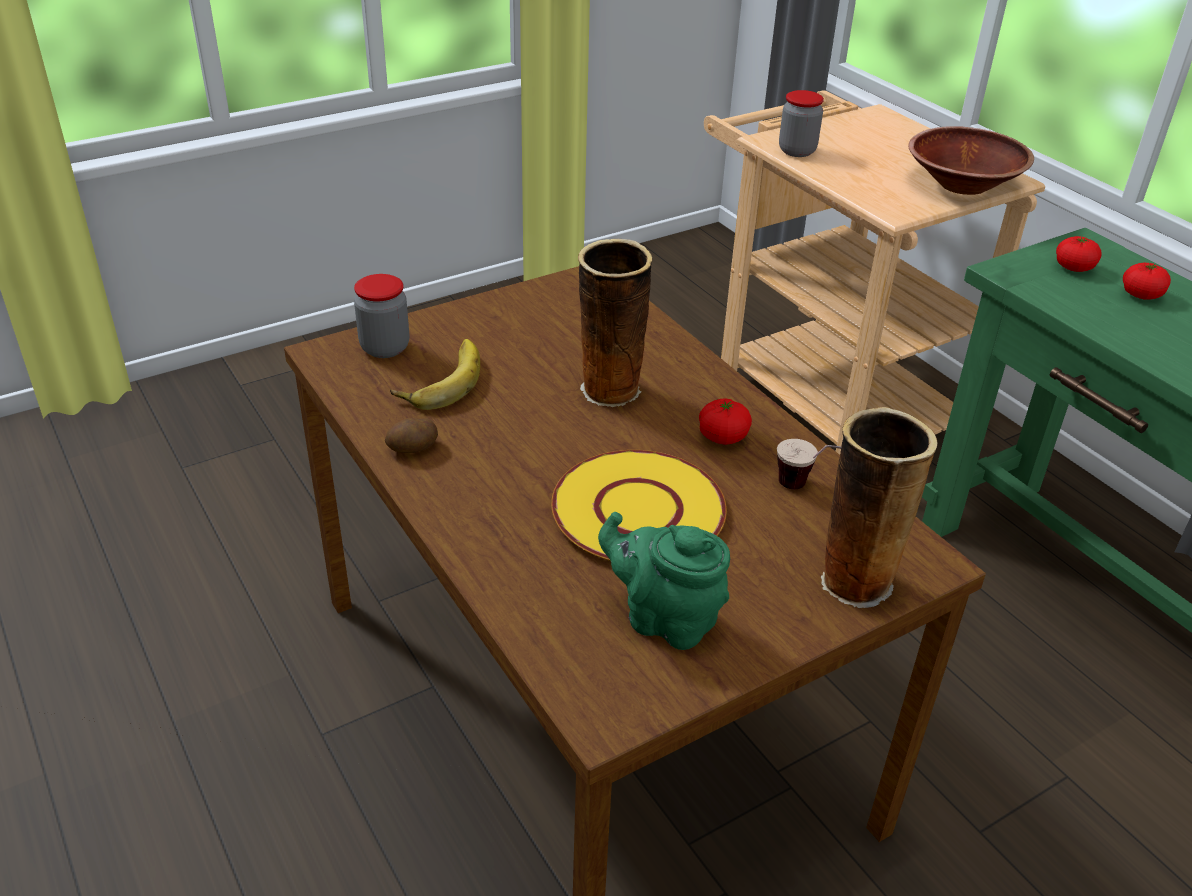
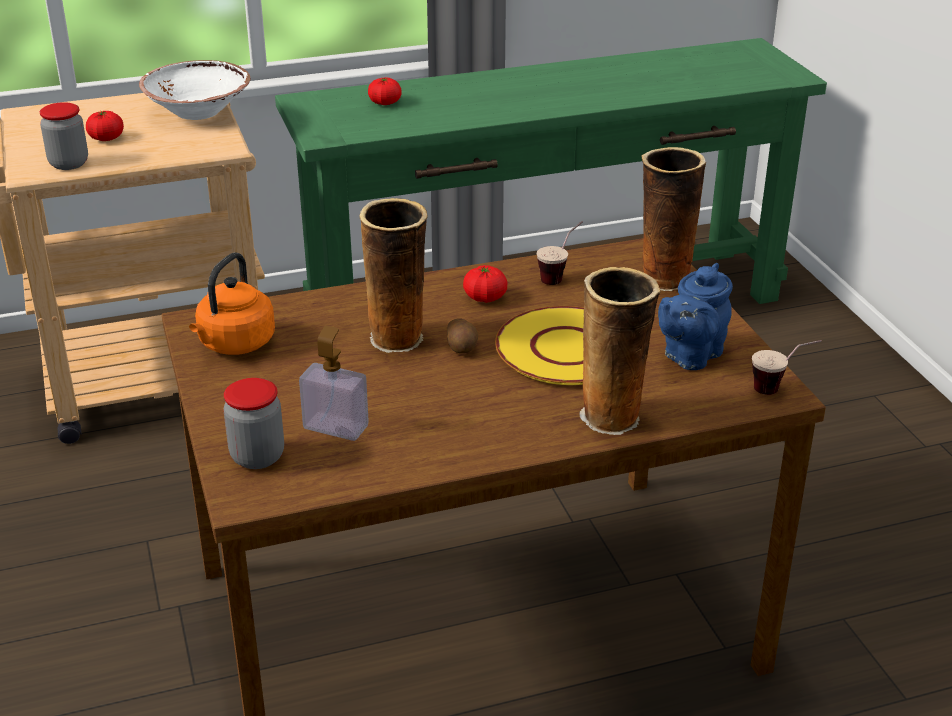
camera: 75 degrees left, 5 degrees down
potato [385,418,438,453] -> potato moved to [447,318,478,354]
banana [390,339,480,410] -> soap dispenser [299,326,369,441]
green teapot [598,512,730,650] -> blue teapot [658,263,733,370]
brown bowl [909,126,1034,195] -> white bowl [139,60,250,120]
tomato [1056,236,1102,272] -> tomato moved to [86,111,124,141]
none -> orange kettle [189,252,275,355]
none -> vase [579,267,661,435]
none -> cup [752,340,822,395]

